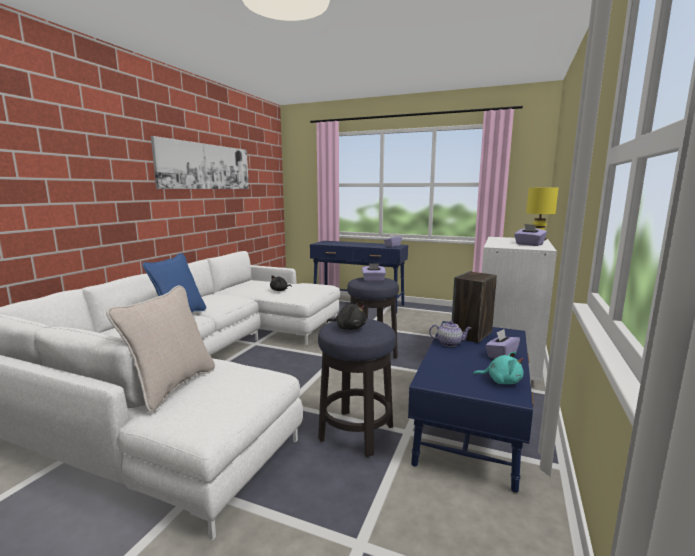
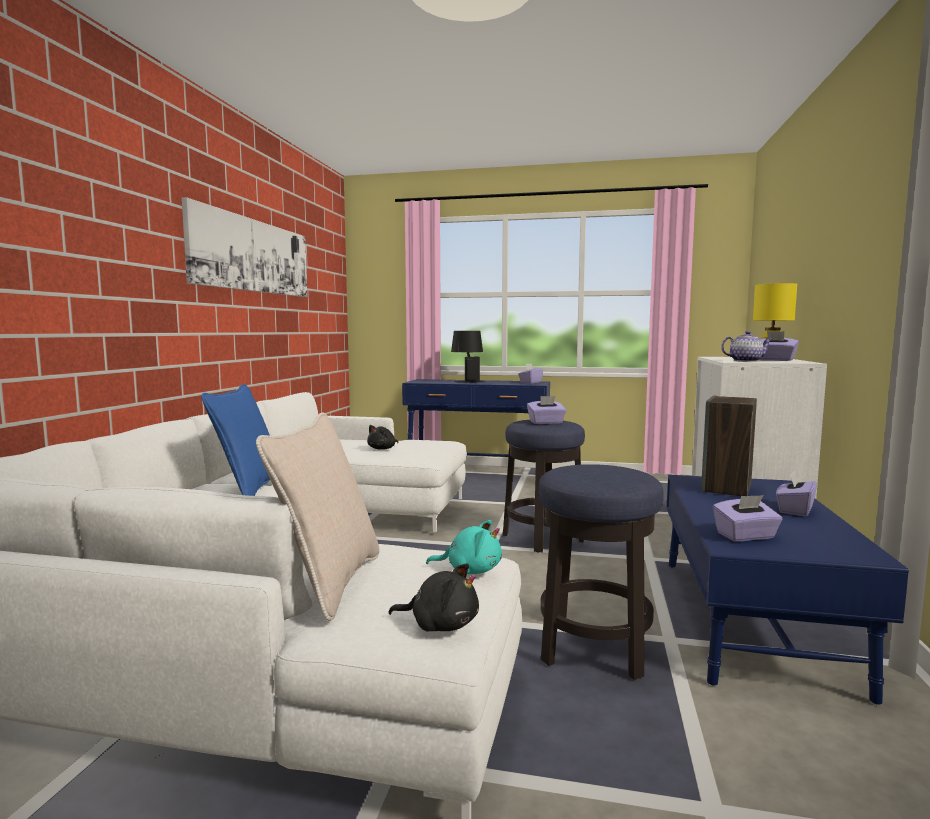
camera: 10 degrees left, 5 degrees down
black plush toy [327,301,367,330] -> black plush toy moved to [388,563,479,632]
teapot [429,321,471,347] -> teapot moved to [721,331,772,362]
turquoise plush toy [473,352,524,384] -> turquoise plush toy moved to [426,520,502,574]
none -> black table lamp [451,331,484,383]
none -> purple tissue box [713,495,783,541]

